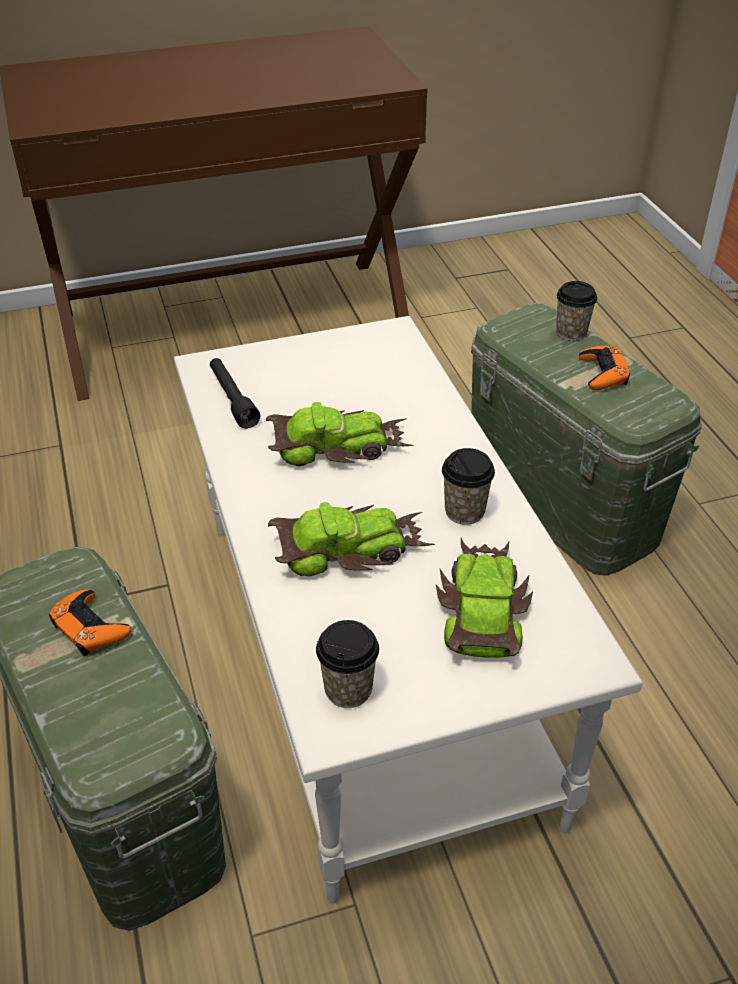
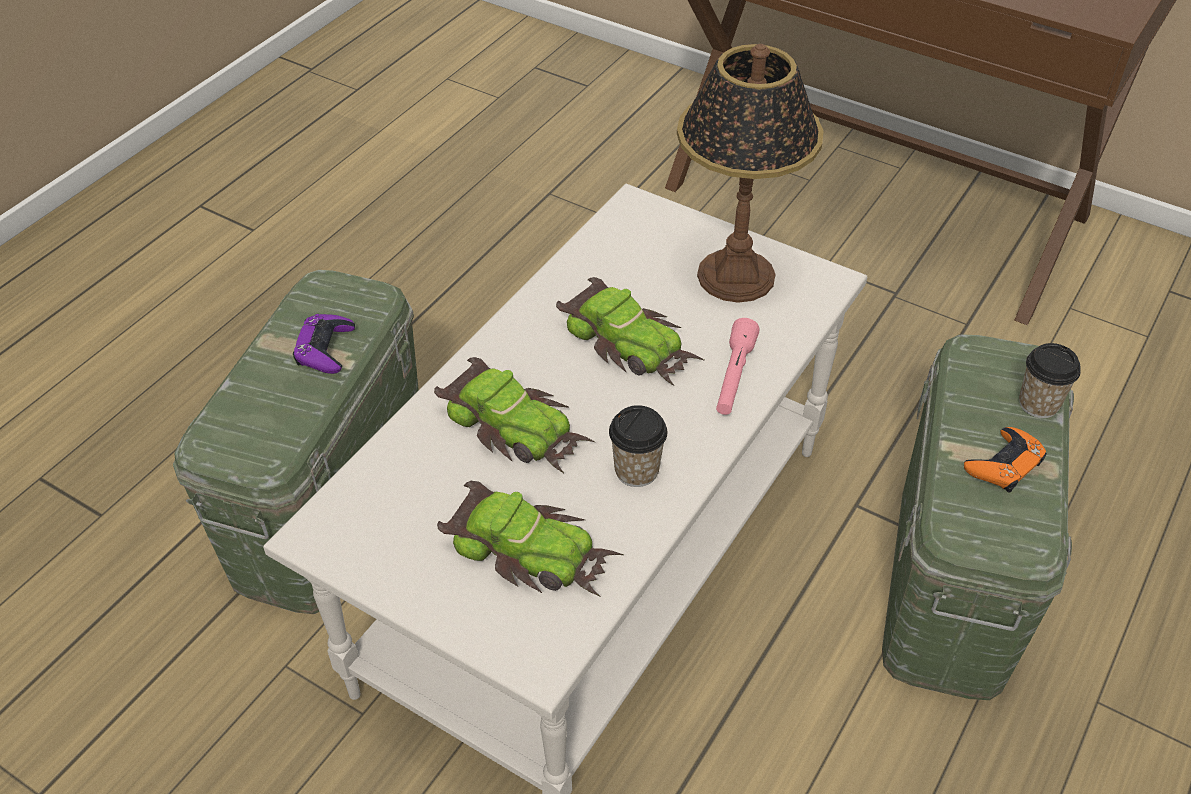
camera: 50 degrees right, 5 degrees up
orange game controller [49,590,131,656] -> purple game controller [293,314,355,374]
black flashlight [210,358,261,429] -> none
cup [316,620,379,708] -> none
toy car [436,538,533,658] -> toy car turned 60 degrees clockwise [437,481,624,597]
none -> table lamp [677,44,824,303]
none -> pink flashlight [716,318,760,415]

